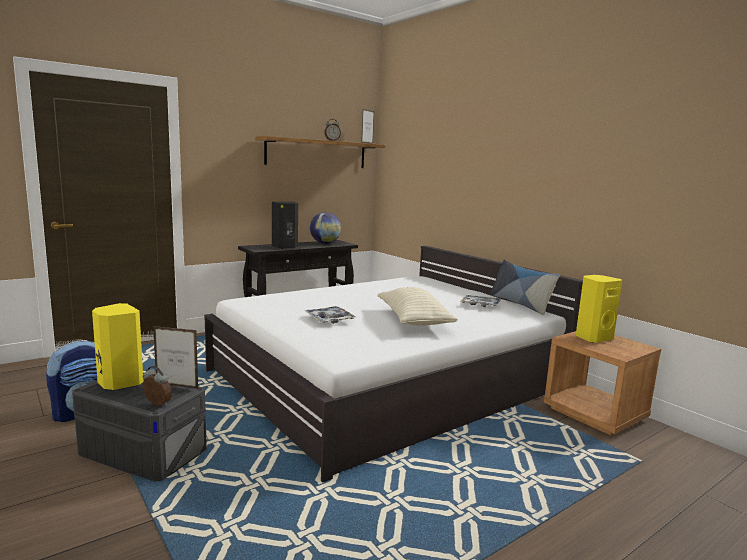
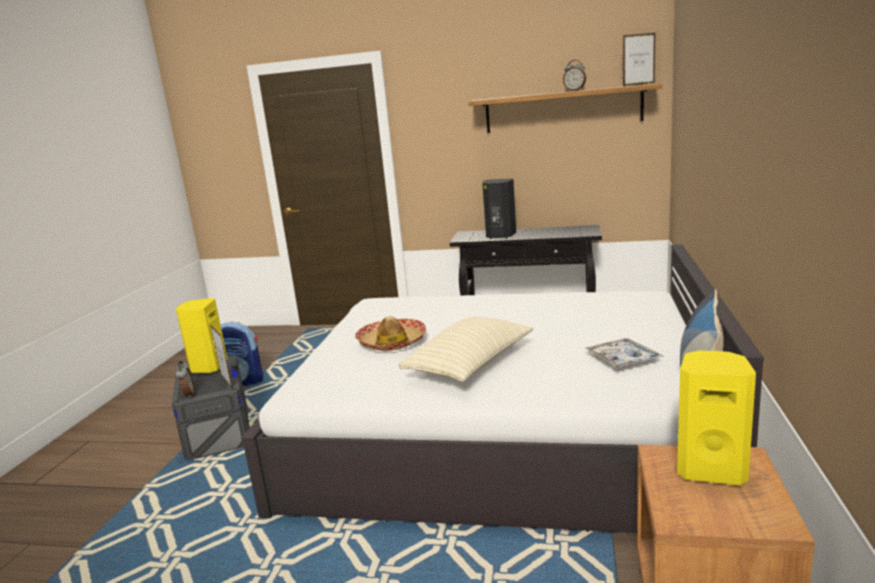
camera: 50 degrees right, 5 degrees up
tray [305,306,356,324] -> hat [355,316,426,351]
globe [310,212,341,244] -> none

